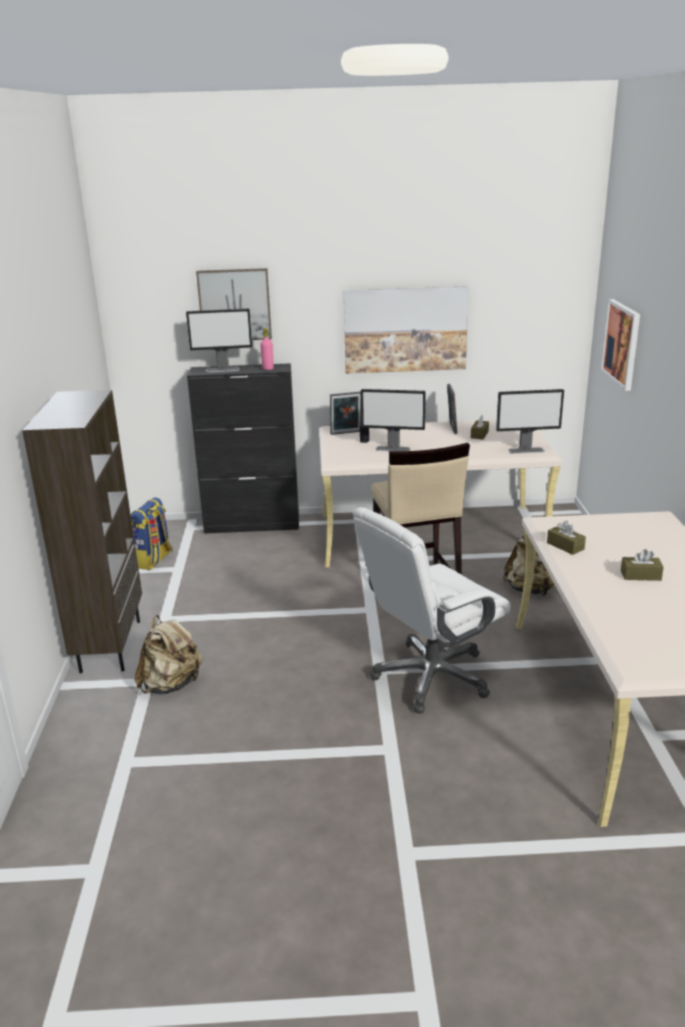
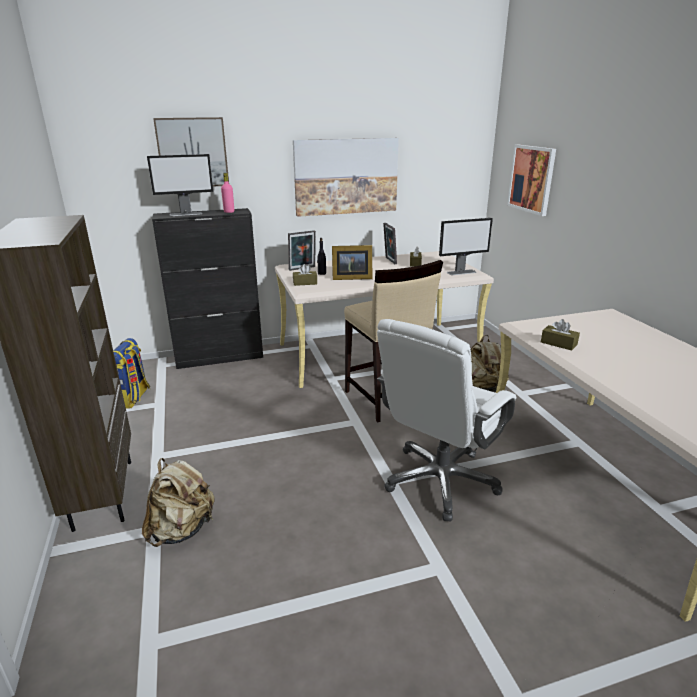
camera: 15 degrees left, 0 degrees up
monitor [361,389,426,451] -> picture frame [332,245,372,280]
brown tissue box [621,549,664,581] -> brown tissue box moved to [293,264,317,286]

